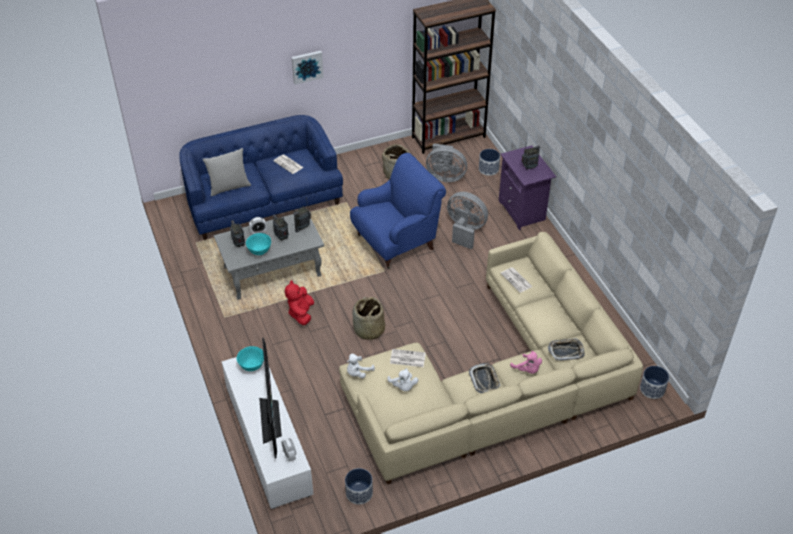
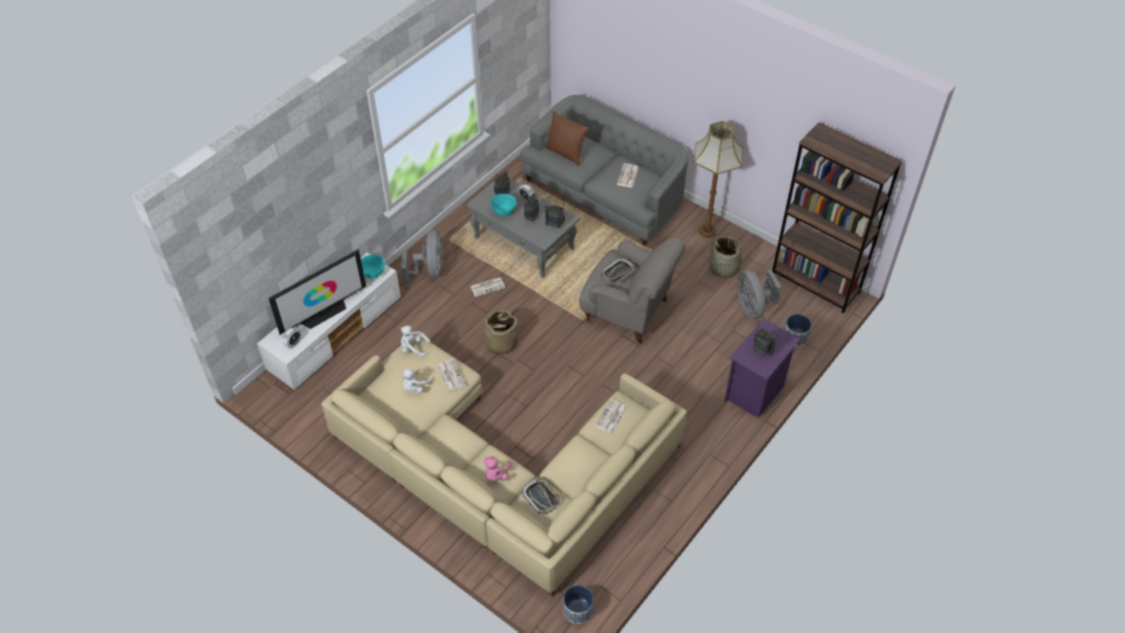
camera: 60 degrees right, 5 degrees up
blue sofa [179,115,343,240] -> grey sofa [520,95,688,246]
grey pillow [203,148,251,196] -> brown pillow [546,111,589,166]
red plush toy [285,280,314,325] -> newspaper [471,277,505,297]
picture [292,51,324,85] -> none
planter [345,468,373,505] -> none
blue armchair [350,153,446,269] -> grey armchair [579,237,685,344]
grey fan [447,192,488,249] -> grey fan moved to [401,230,444,285]
tray [469,363,500,393] -> tray moved to [601,258,635,284]
none -> floor lamp [694,121,743,238]

